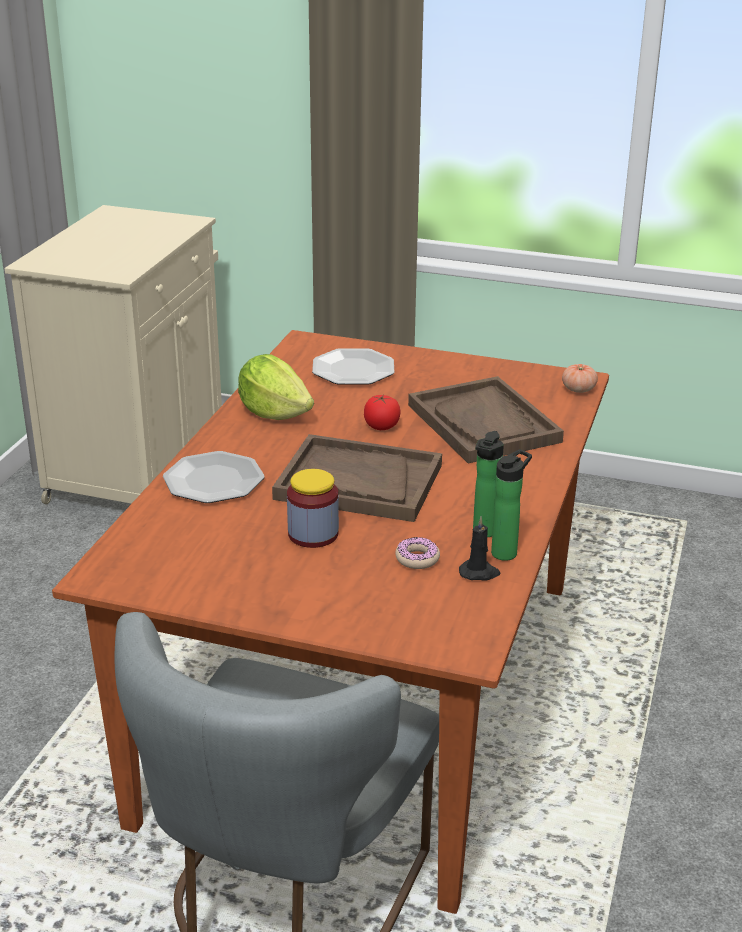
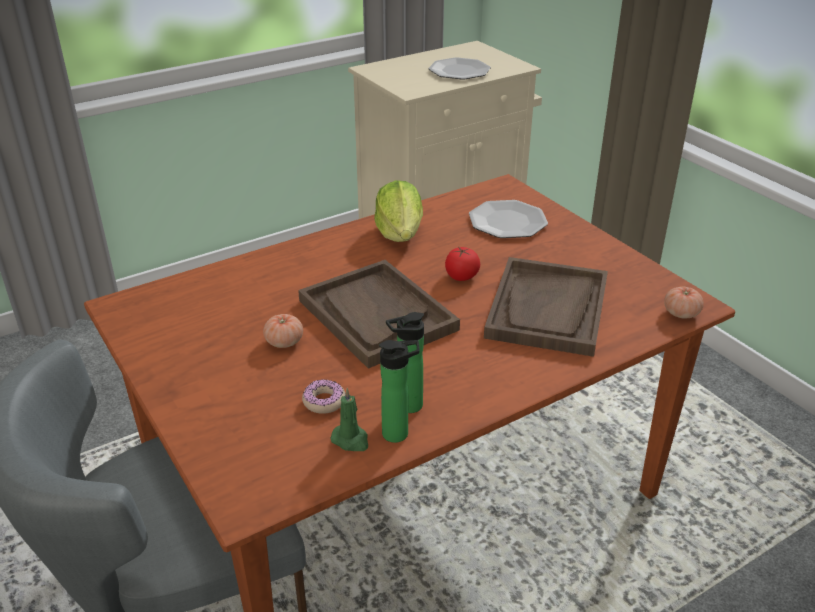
camera: 40 degrees right, 5 degrees up
plate [163,451,265,503] -> plate moved to [429,57,491,80]
jar [287,469,339,548] -> tomato [263,314,303,348]
black candle [459,516,500,581] -> green candle [330,388,368,451]

